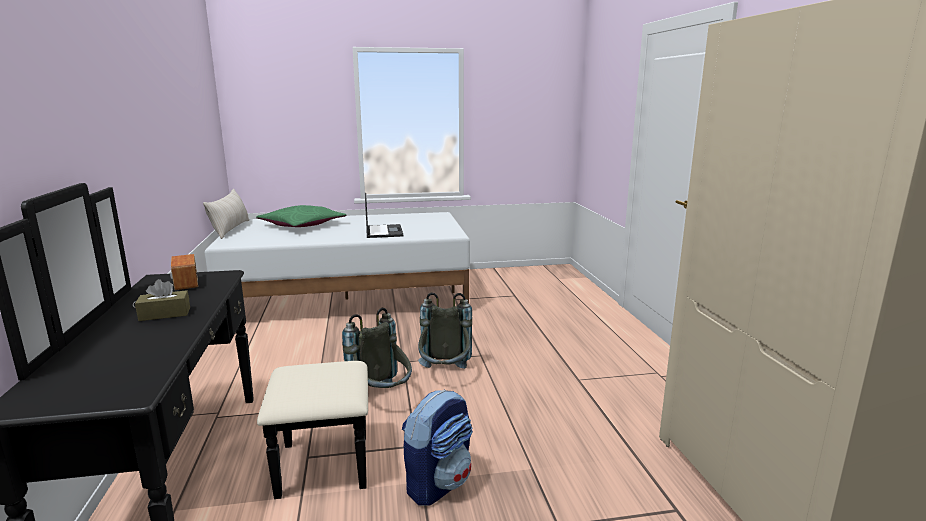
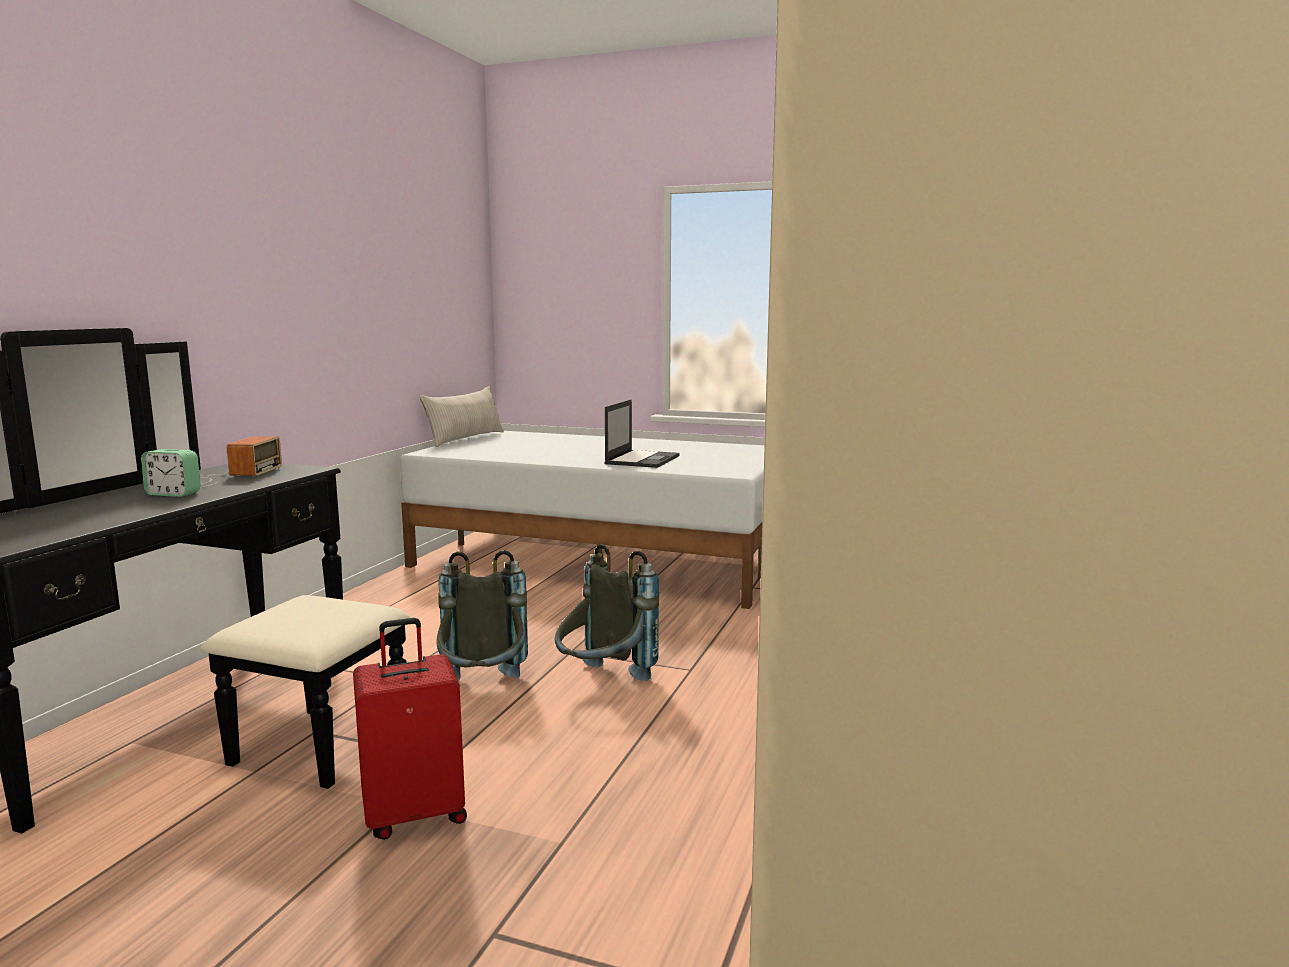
camera: 30 degrees right, 5 degrees down
brown tissue box [135,279,190,321] -> alarm clock [141,449,200,497]
green pillow [256,205,346,227] -> none
backpack [402,390,473,506] -> red suitcase [353,618,467,840]

